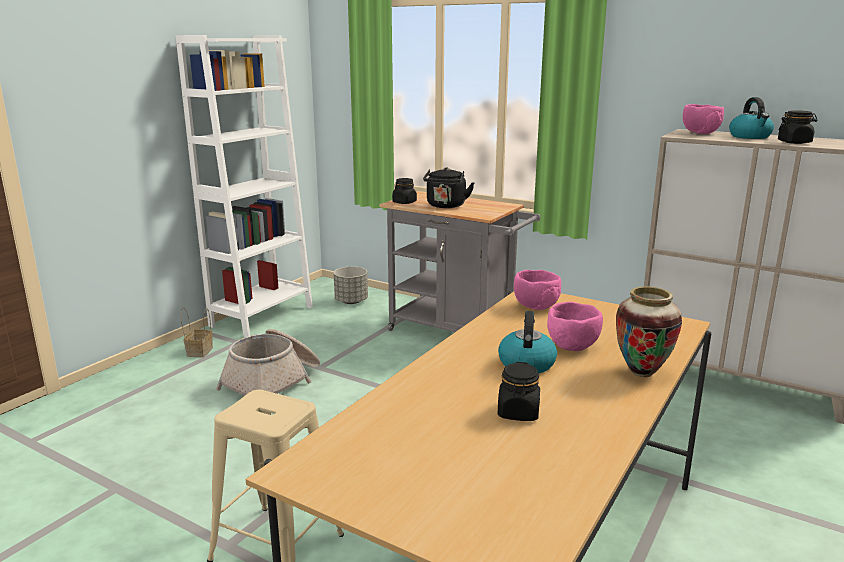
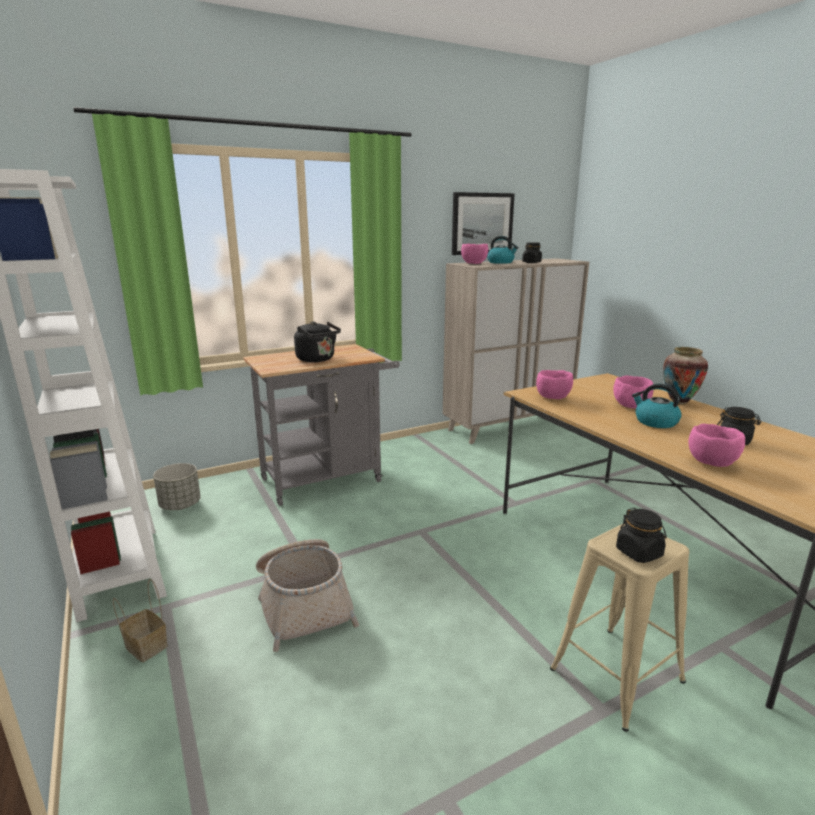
camera: 60 degrees left, 0 degrees up
black jar [392,178,417,204] -> black jar moved to [616,508,667,563]
none -> picture [452,192,515,255]
none -> pink bowl [688,424,745,467]

